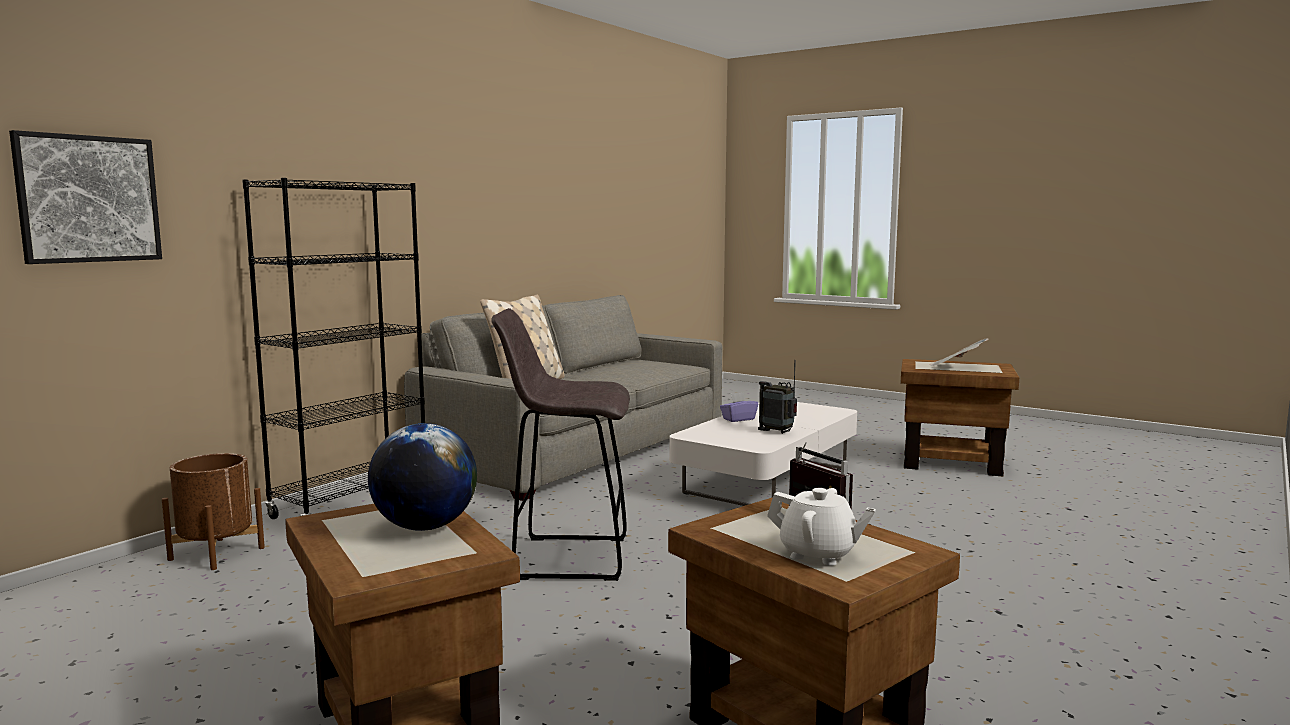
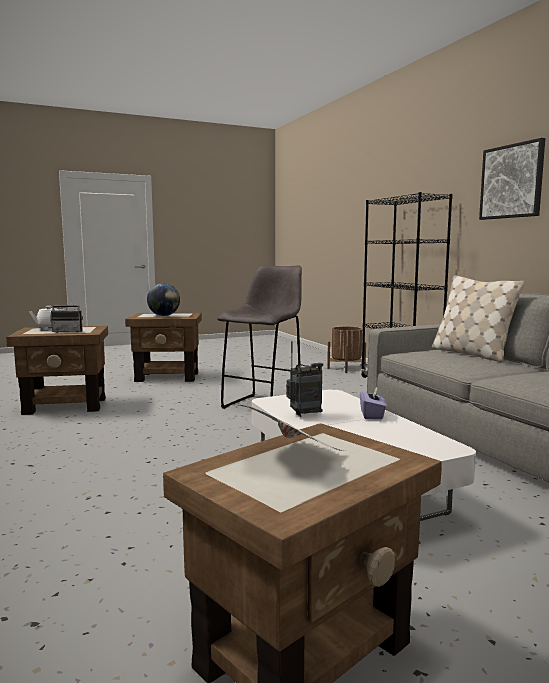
camera: 120 degrees right, 0 degrees up
picture [9,130,162,264] -> picture moved to [479,138,545,220]

